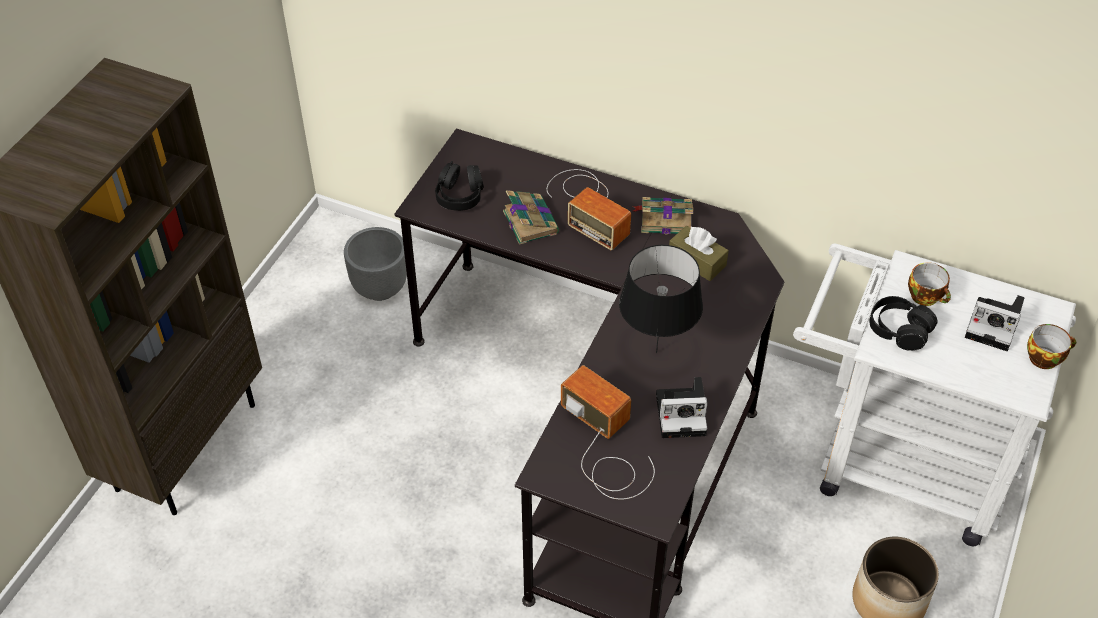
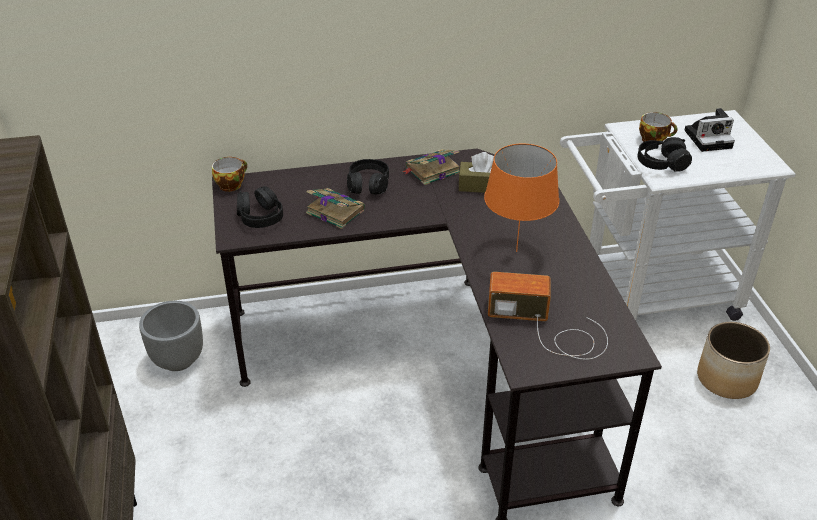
camera: 35 degrees left, 10 degrees down
radio [547,169,631,250] -> black headphones [347,159,389,195]
black table lamp [619,245,703,353] -> orange table lamp [484,143,559,252]
camera [656,377,708,438] -> none
cup [1027,324,1076,369] -> cup moved to [212,157,247,192]

